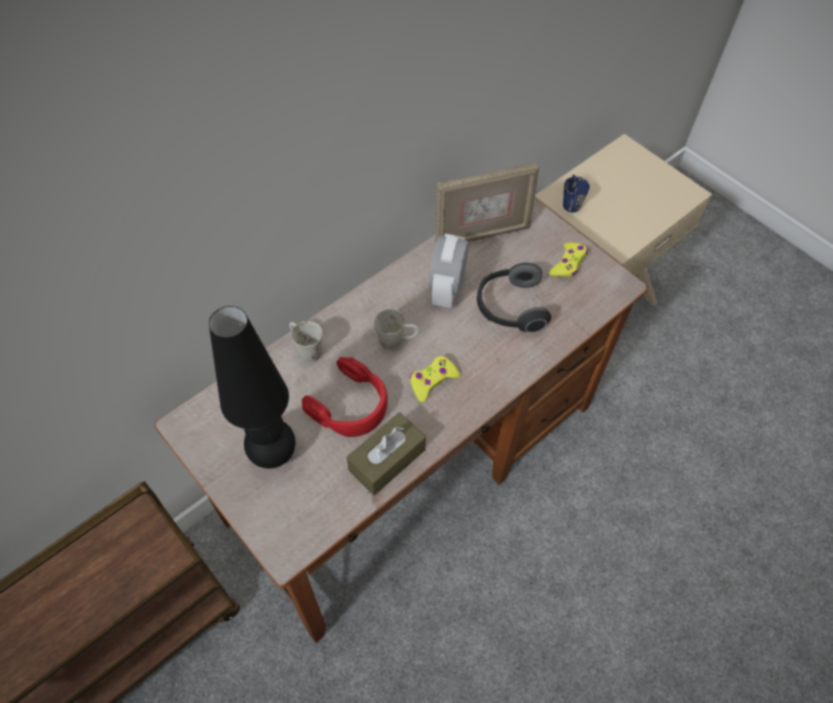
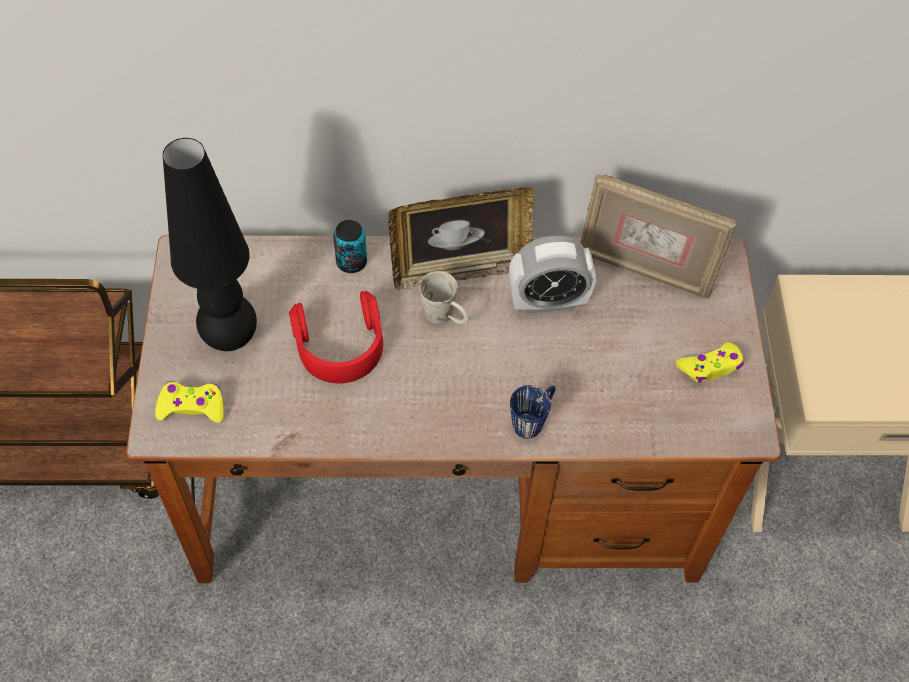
camera: 40 degrees right, 0 degrees up
white mug [289,321,323,362] -> can [333,220,367,273]
brown tissue box [347,412,426,495] -> none
yellow game controller [410,355,460,402] -> yellow game controller moved to [155,381,224,423]
alarm clock [429,234,469,308] -> alarm clock turned 150 degrees counterclockwise [509,236,596,314]
headphones [477,262,551,333] -> none
blue mug [563,175,590,212] -> blue mug moved to [510,385,555,439]
none -> picture frame [388,187,534,290]

